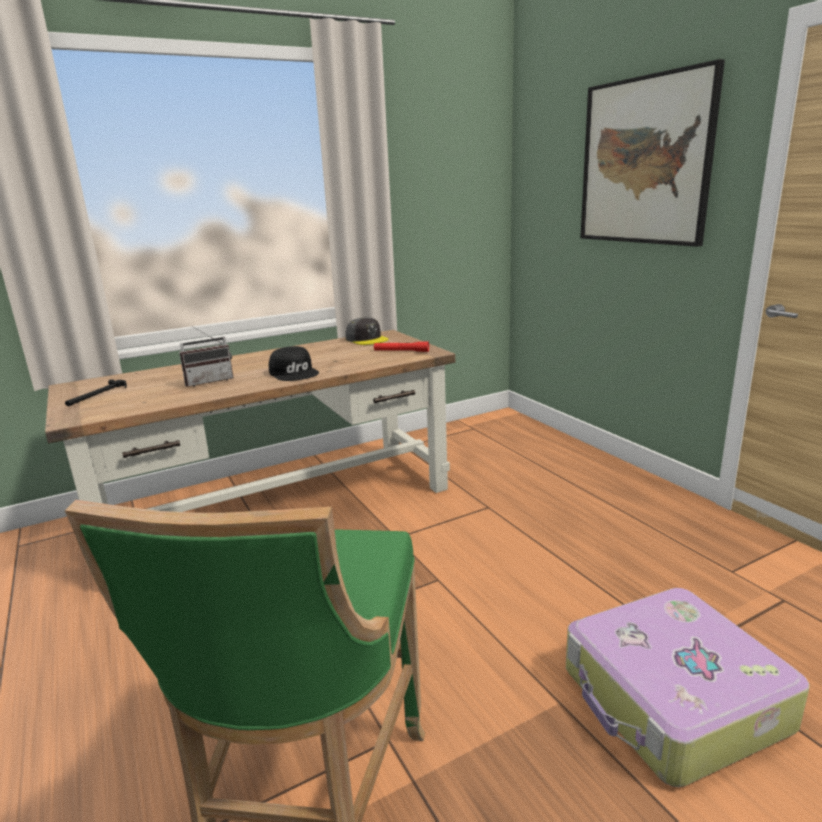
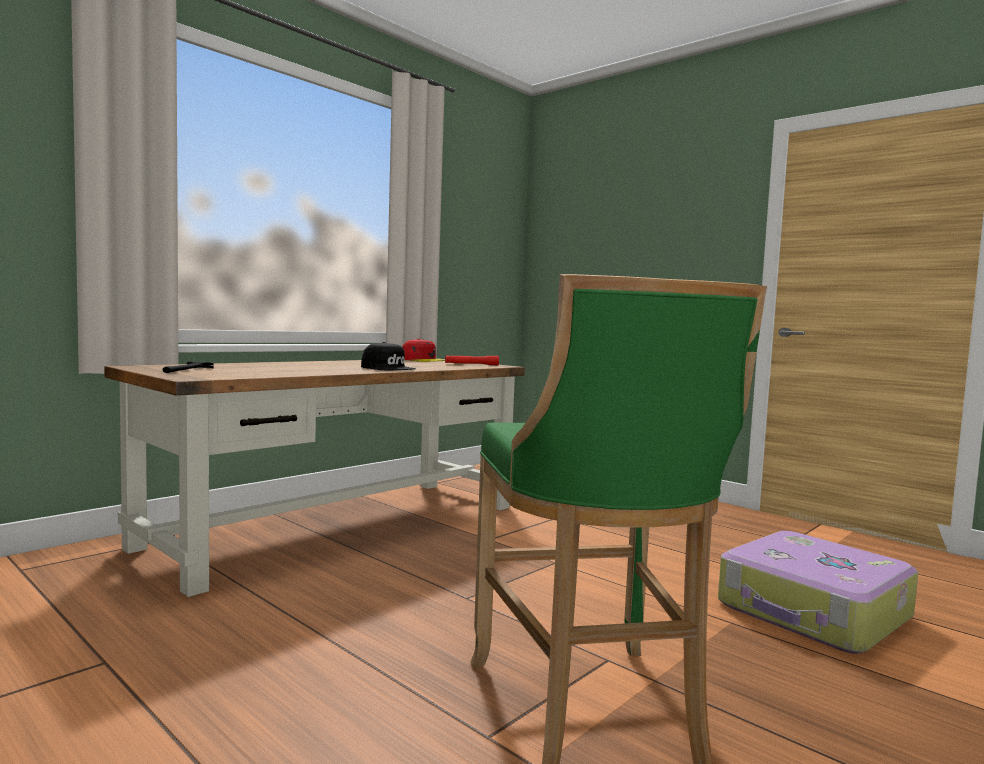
camera: 20 degrees left, 15 degrees down
radio [179,326,233,387] -> none
grey cap [346,318,389,345] -> red cap [402,339,445,362]
picture [580,59,725,247] -> none

